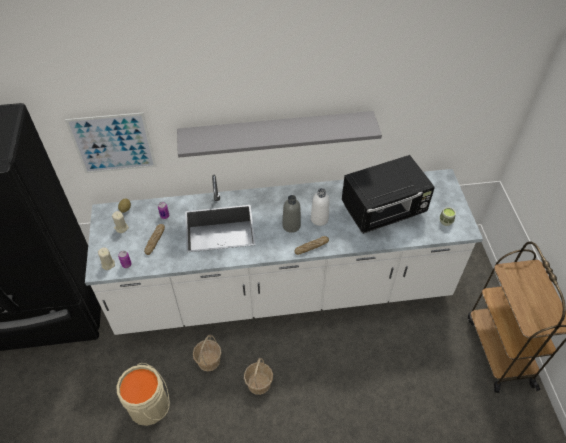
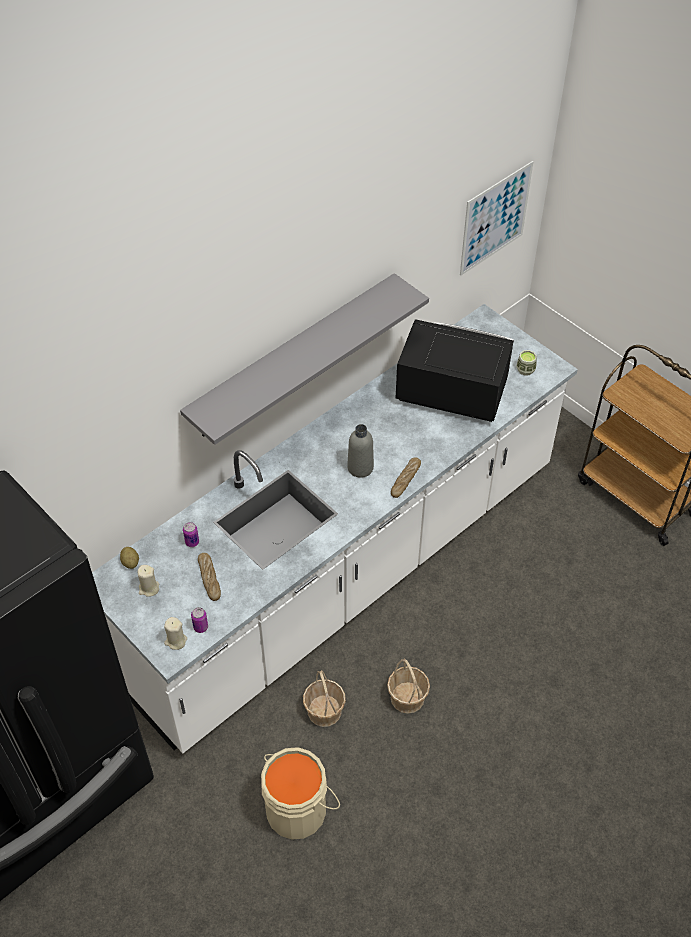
camera: 35 degrees left, 0 degrees up
picture [65,113,156,173] -> picture moved to [460,161,534,276]
white bottle [311,188,330,226] -> none
black microwave [342,155,435,234] -> black microwave turned 105 degrees counterclockwise [395,319,514,422]

